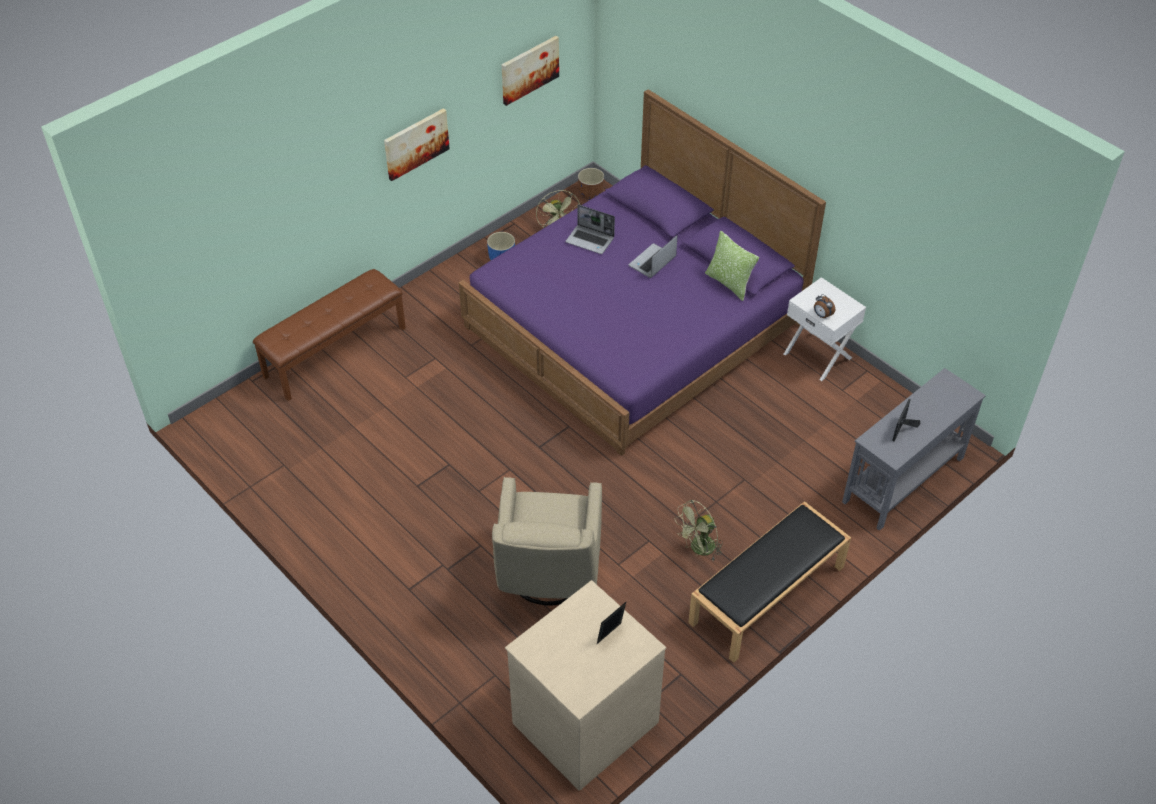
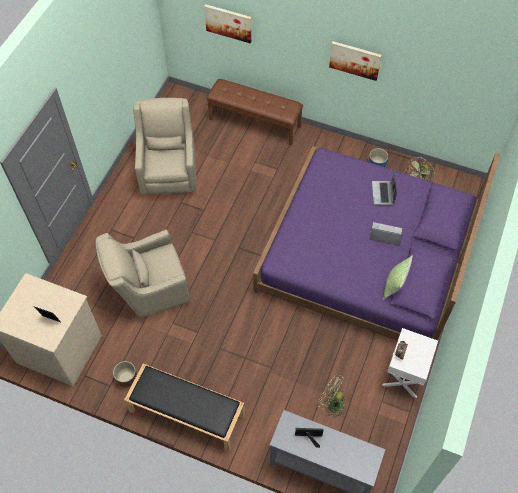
camera: 65 degrees right, 10 degrees up
picture [501,36,559,106] -> picture moved to [204,4,252,43]
brown planter [578,168,605,200] -> brown planter moved to [113,361,137,387]
green fan [675,500,723,560] -> green fan moved to [318,374,346,419]
none -> beige armchair [133,98,197,195]

